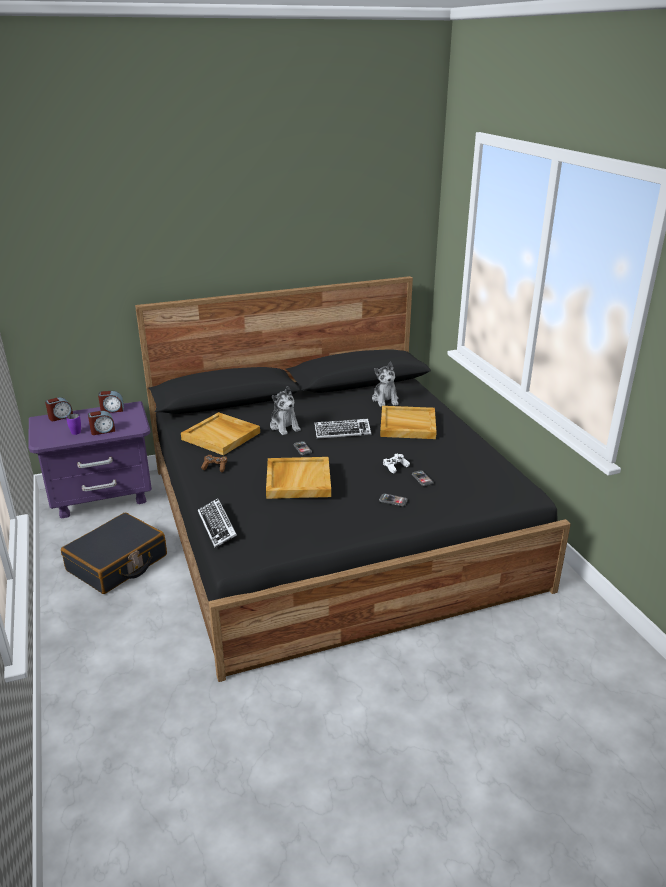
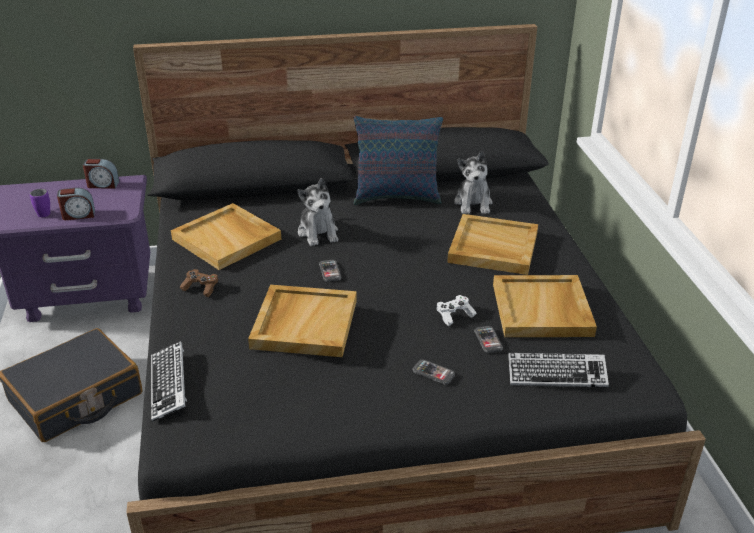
camera: 10 degrees right, 5 degrees up
alarm clock [45,397,73,421] -> none
keyboard [314,419,371,439] -> keyboard moved to [508,353,609,387]
none -> blue pillow [354,116,443,205]
none -> beige tray [493,275,597,337]

